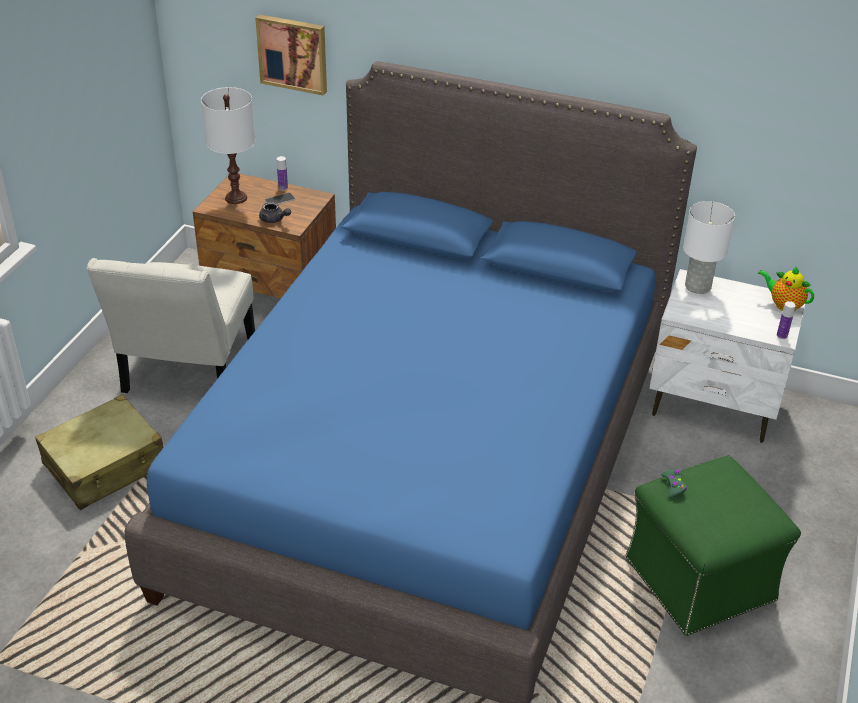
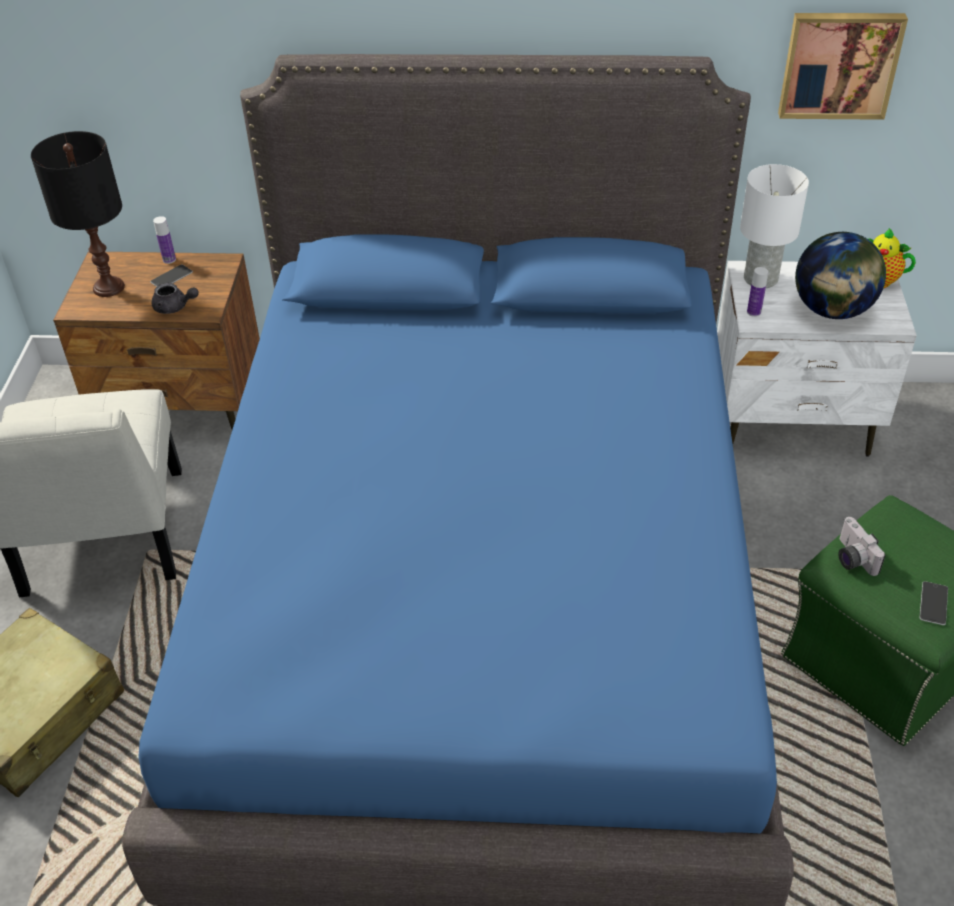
camera: 15 degrees left, 5 degrees up
white table lamp [201,87,256,204] -> black table lamp [31,131,125,297]
picture [255,14,327,96] -> picture moved to [778,13,908,120]
green game controller [662,469,687,498] -> camera [838,517,885,576]
bottle [777,301,796,339] -> bottle moved to [747,267,768,317]
none -> globe [795,232,886,319]
none -> phone [919,581,948,625]

